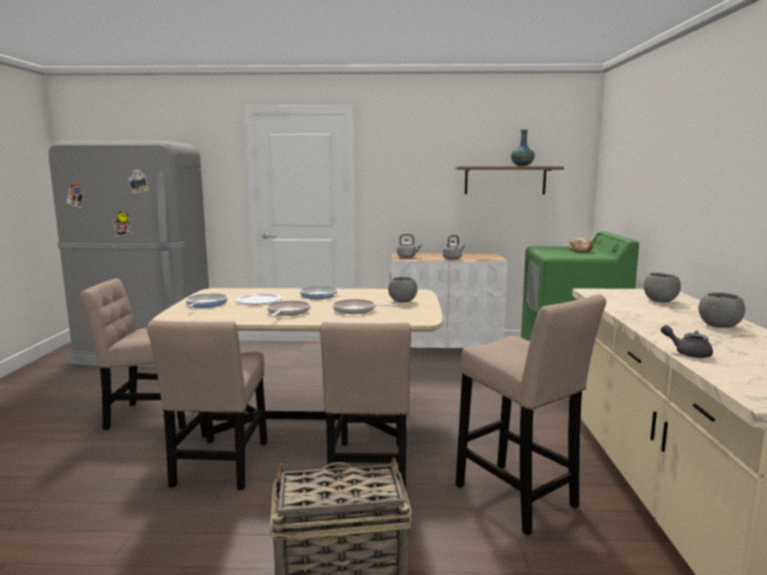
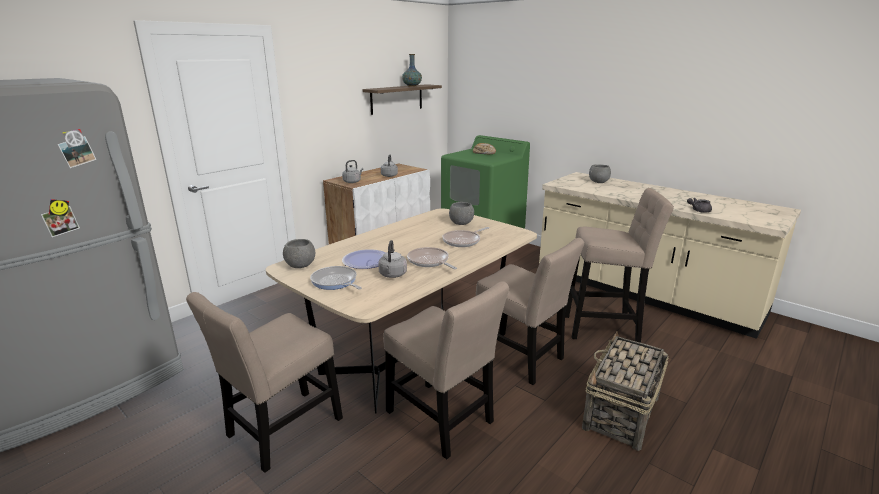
camera: 50 degrees left, 10 degrees up
frying pan [300,286,339,299] -> none
grey bowl [699,292,745,328] -> grey bowl moved to [283,239,315,268]
none -> grey kettle [378,240,407,278]

